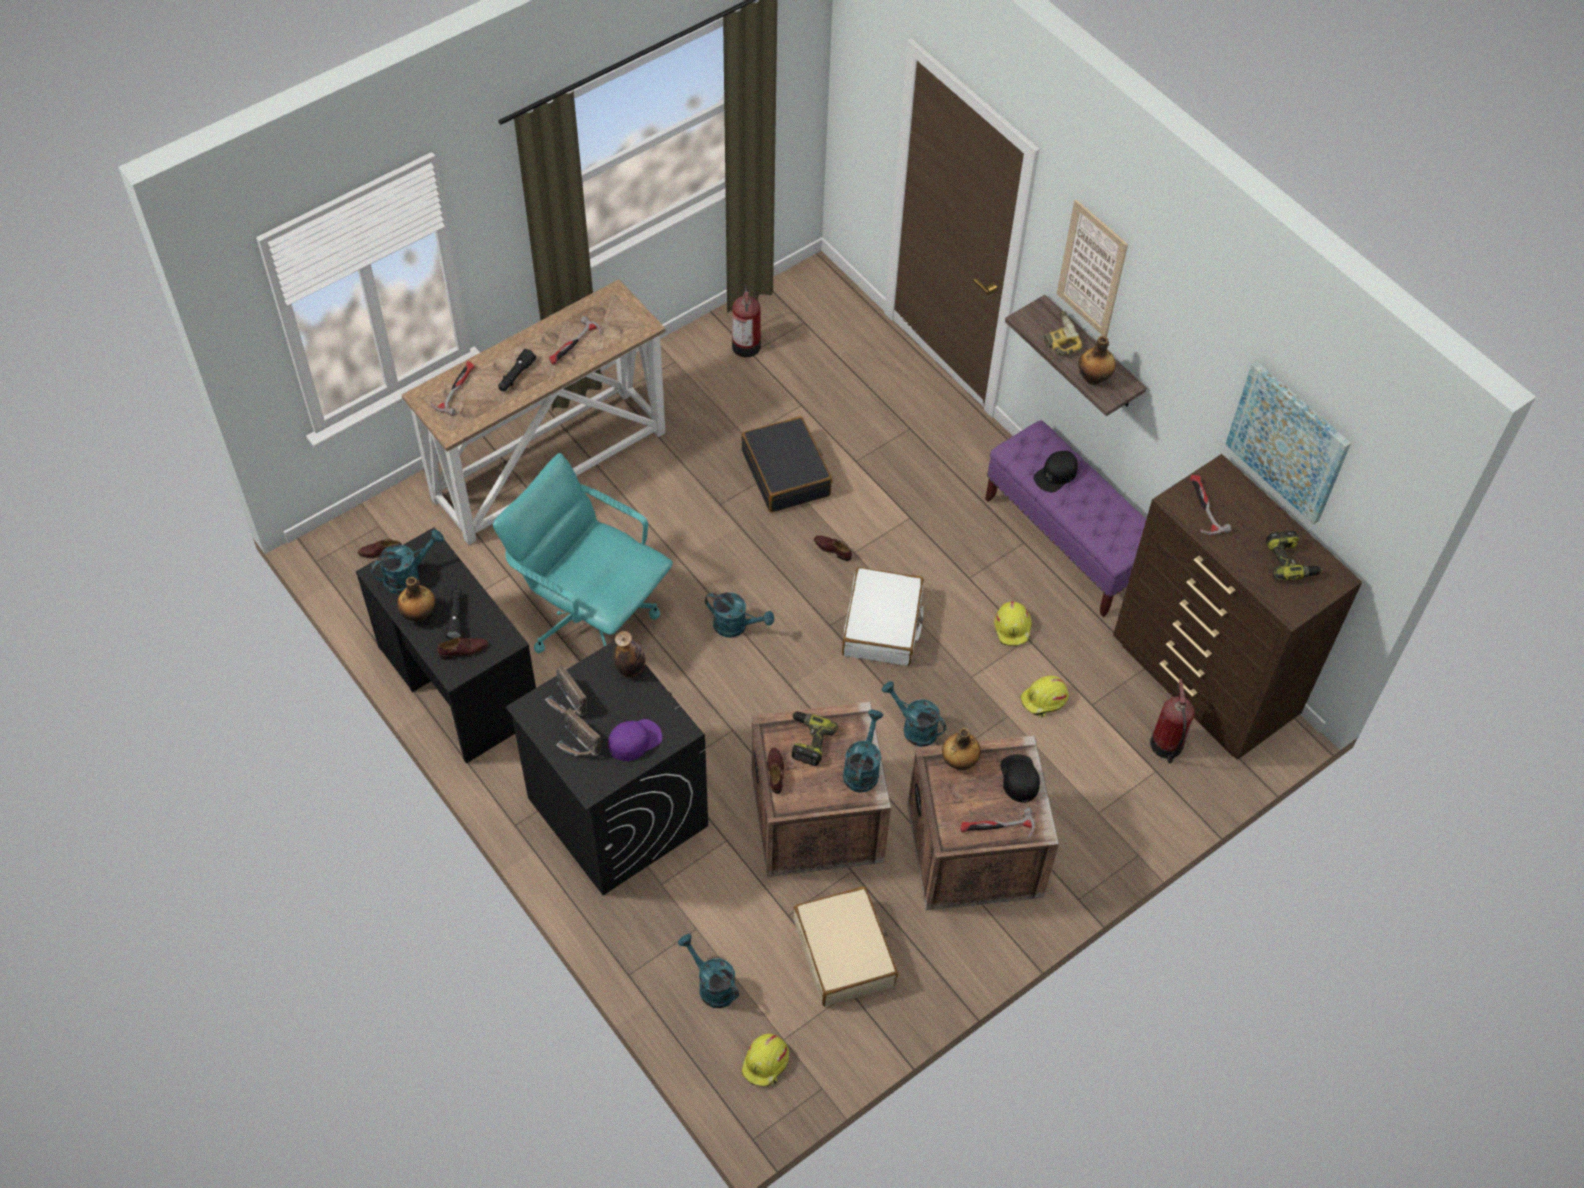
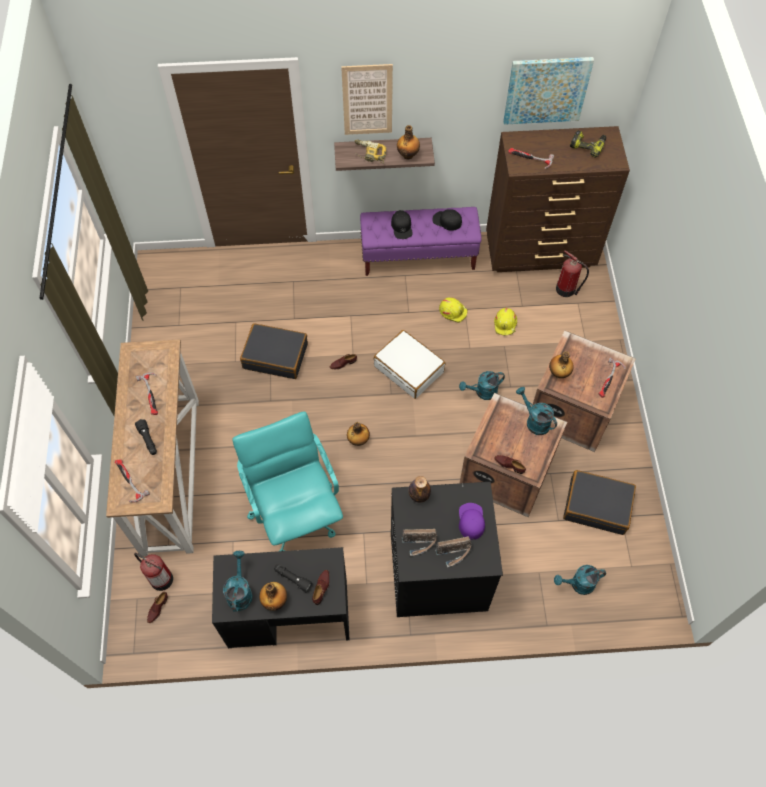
camera: 55 degrees left, 5 degrees up
turquoise office chair [493,453,673,653] -> turquoise office chair turned 90 degrees clockwise [232,411,343,551]
turquoise watering can [705,592,774,638] -> bottle [347,422,370,446]
fire extinguisher [732,283,761,357] -> fire extinguisher moved to [134,553,173,591]
yellow hard hat [742,1033,789,1087] -> none
power drill [791,712,838,766] -> none
beige suitcase [793,886,898,1006] -> black suitcase [563,470,636,535]
black cap [1001,754,1040,803] -> black cap moved to [432,209,462,231]

